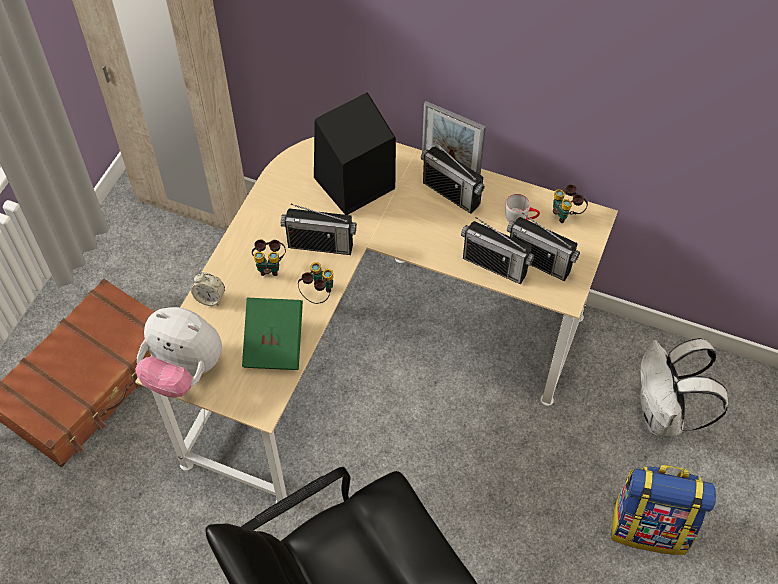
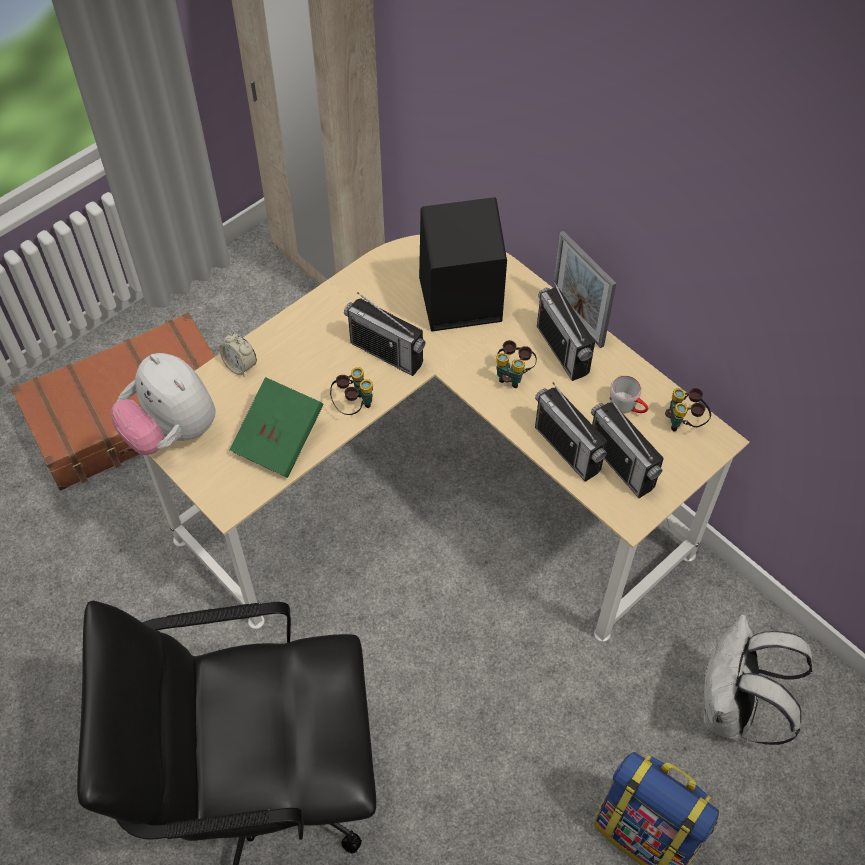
camera: 25 degrees right, 0 degrees up
binoculars [252,240,286,276] -> binoculars moved to [496,340,537,388]

